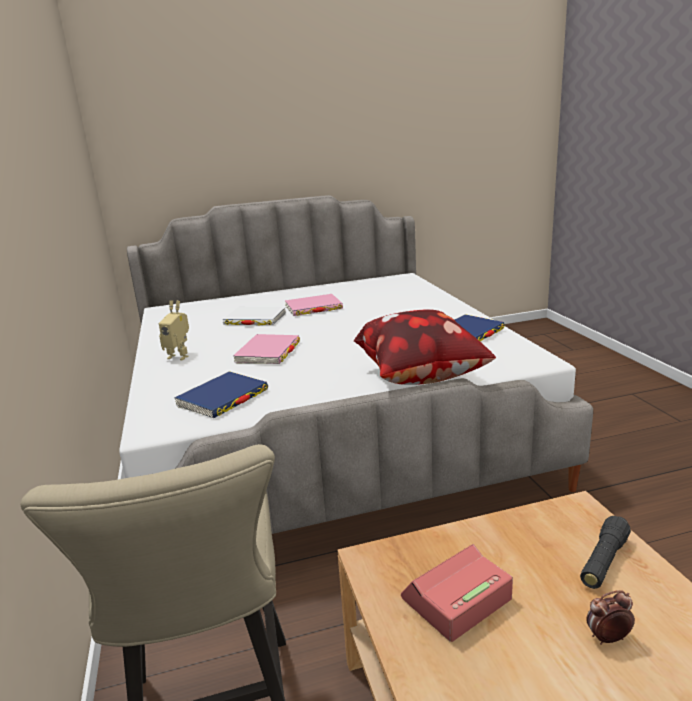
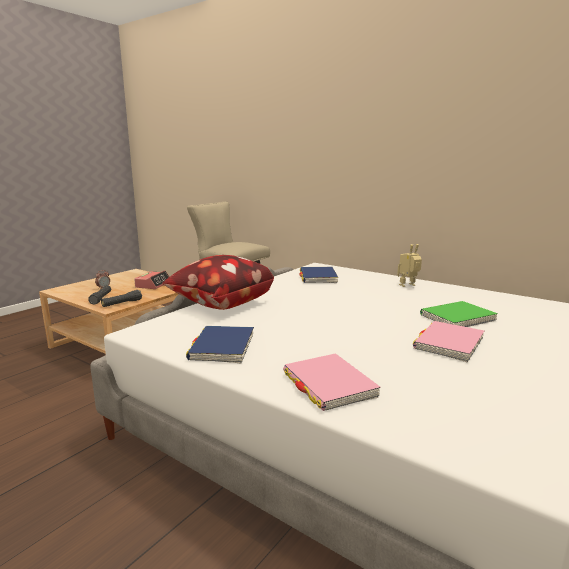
camera: 140 degrees right, 5 degrees down
white book [223,307,286,325] -> green book [420,301,498,327]
pink book [233,334,300,364] -> pink book moved to [283,353,381,411]
none -> black flashlight [101,290,142,307]

